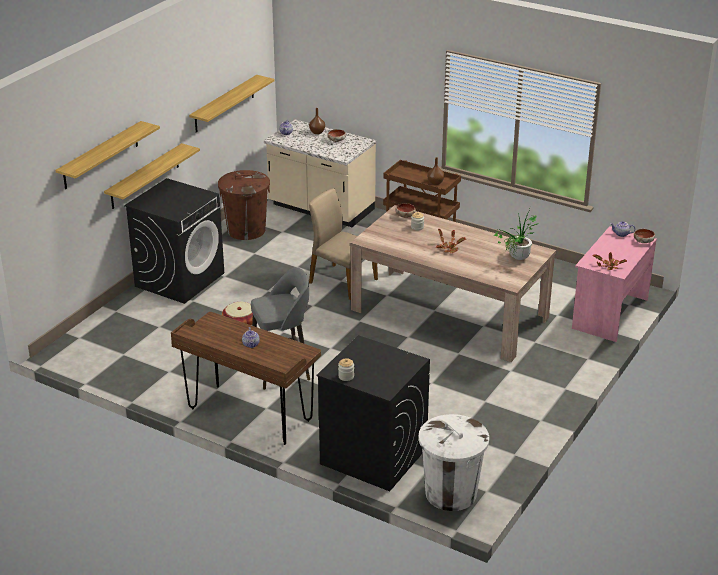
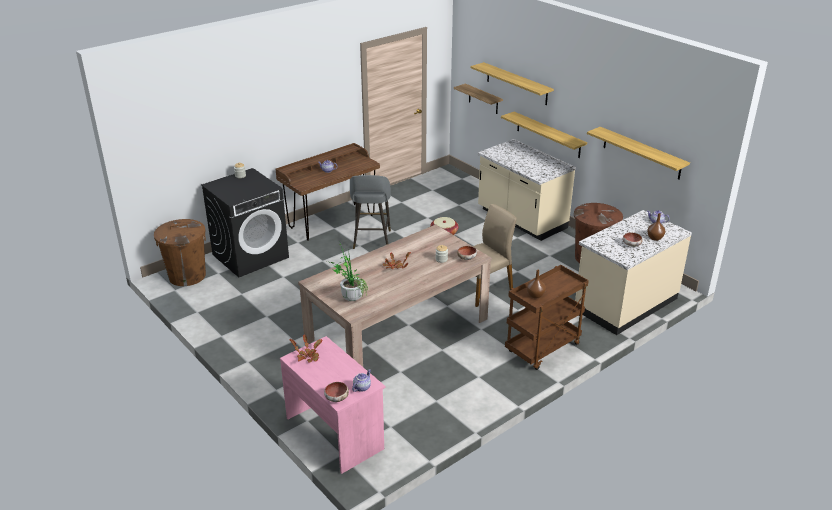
camera: 110 degrees right, 0 degrees up
black washing machine [124,178,224,304] -> beige counter [478,139,576,241]
white trash can [418,414,489,511] -> brown trash can [154,219,206,286]
none -> shelf [454,84,503,114]

